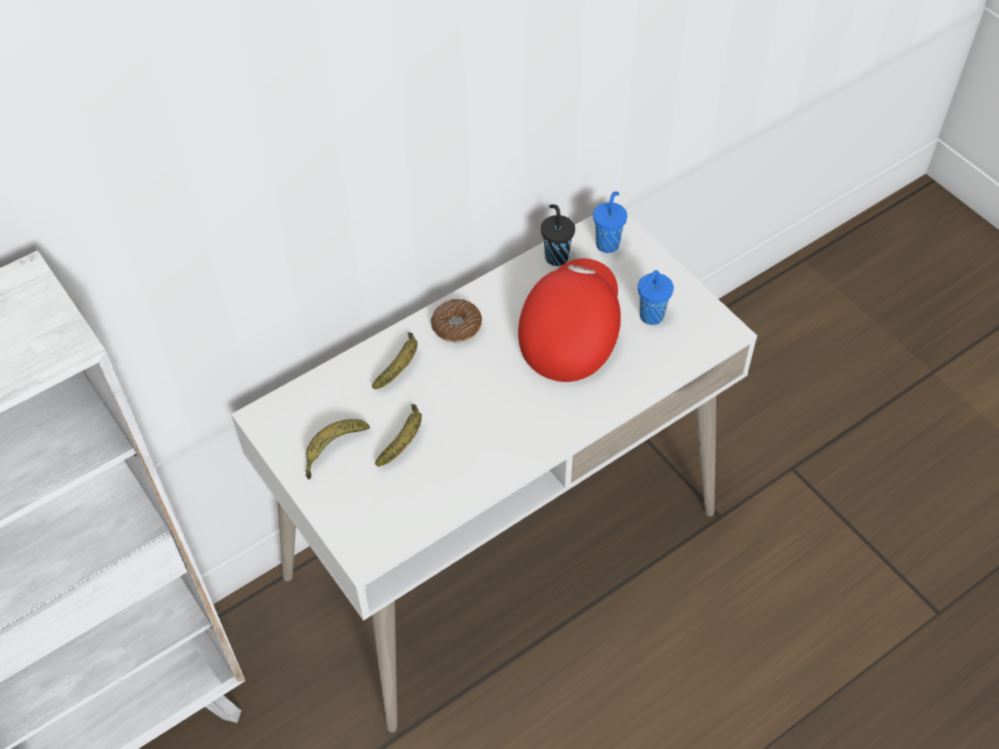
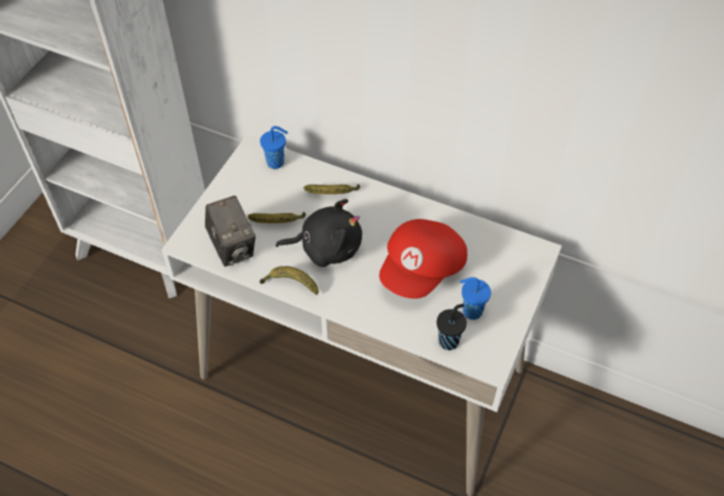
camera: 60 degrees right, 0 degrees up
banana [306,419,370,479] -> banana moved to [260,266,319,295]
donut [431,299,482,343] -> none
red cap [518,258,621,382] -> red cap turned 135 degrees clockwise [379,219,467,299]
black cup [541,204,575,266] -> black cup moved to [437,304,467,350]
blue cup [593,192,627,253] -> blue cup moved to [260,126,288,169]
none -> camera [205,195,256,267]
none -> black plush toy [276,199,362,267]

